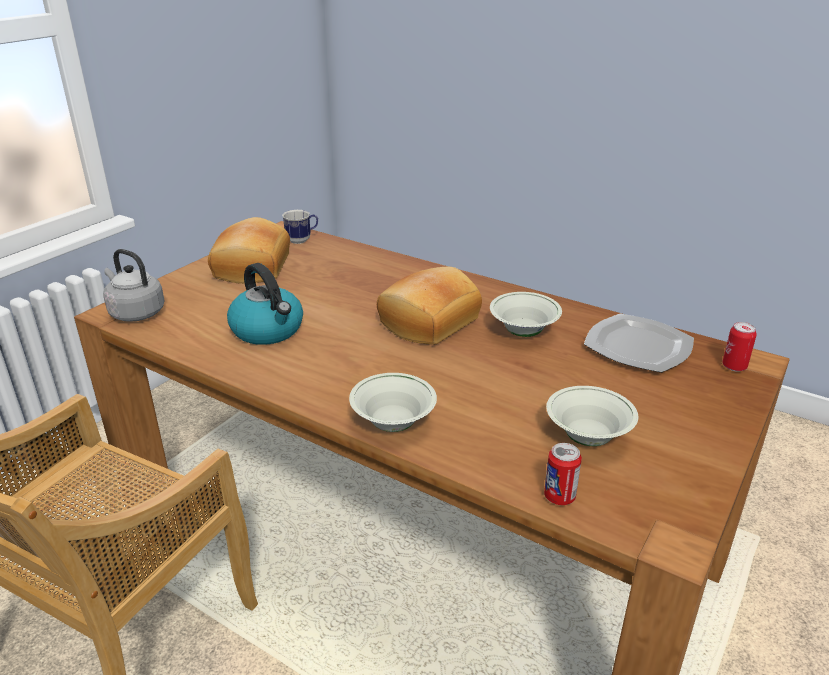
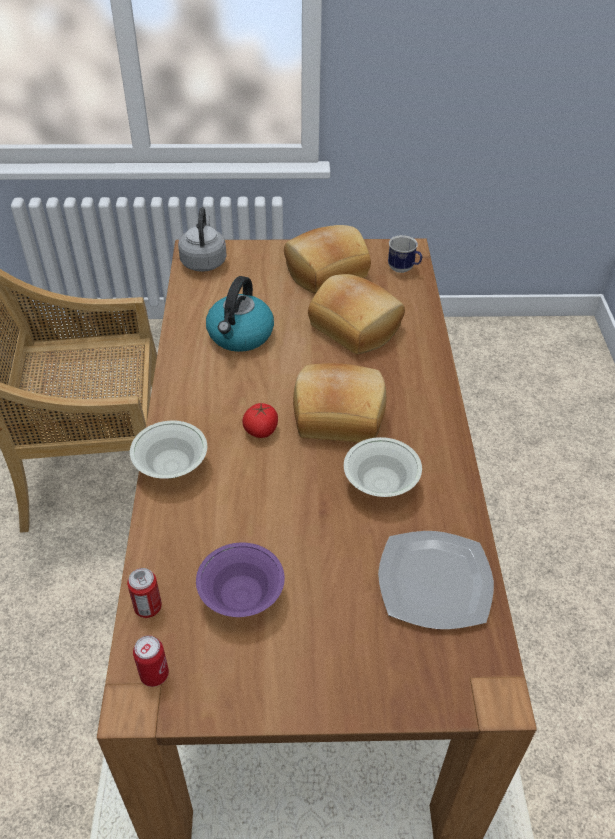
camera: 55 degrees right, 15 degrees up
white bowl [546,386,638,446] -> purple bowl [196,542,285,617]
can [722,322,757,372] -> can moved to [133,635,169,687]
none -> tomato [242,403,278,438]
none -> bread [308,274,405,354]

